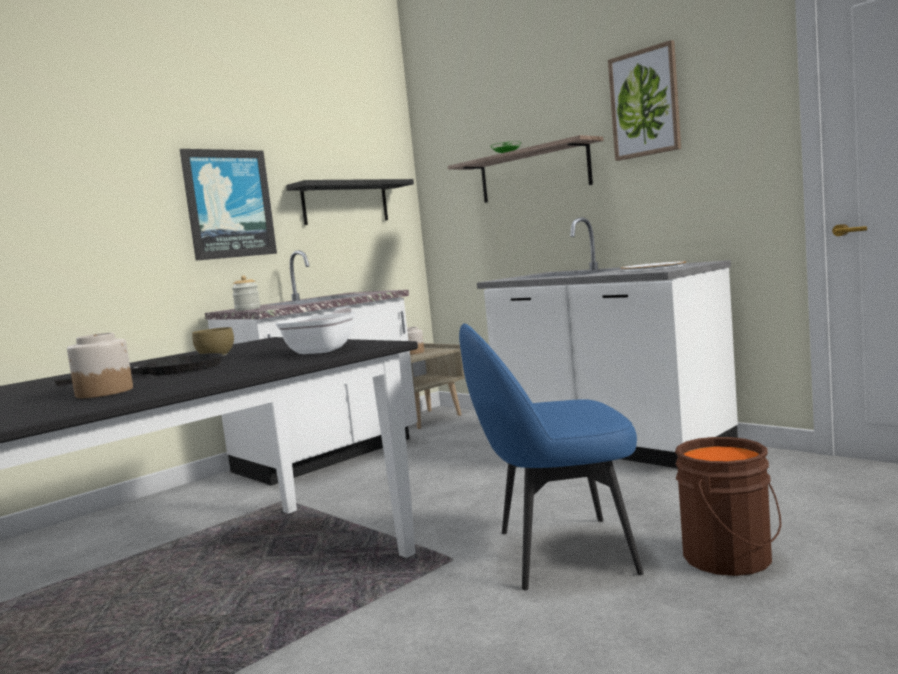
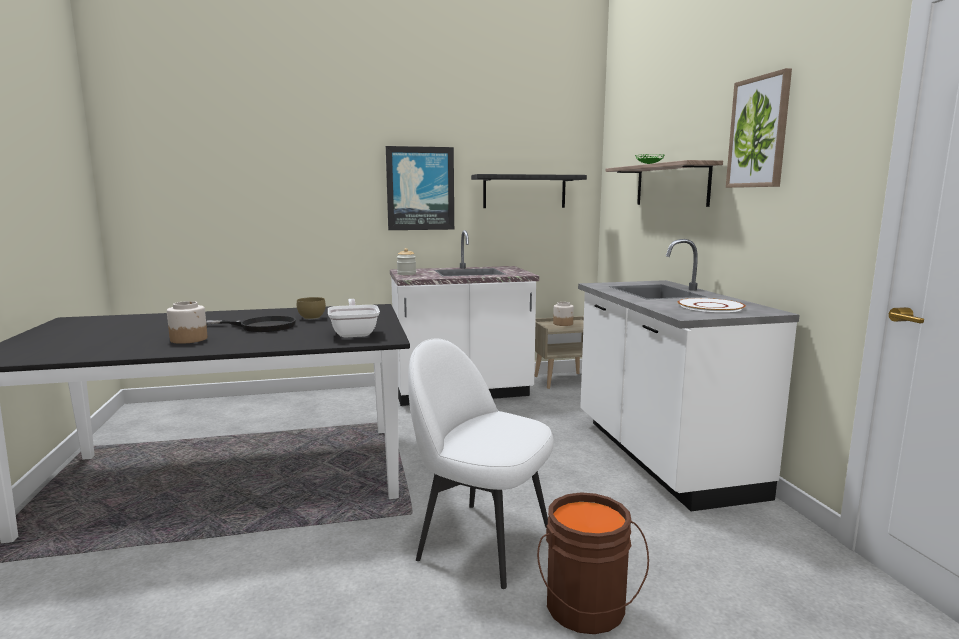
camera: 30 degrees right, 5 degrees up
frying pan [275,307,355,354] -> frying pan turned 60 degrees counterclockwise [328,299,380,338]
blue chair [459,323,644,590] -> white chair [408,339,554,589]

